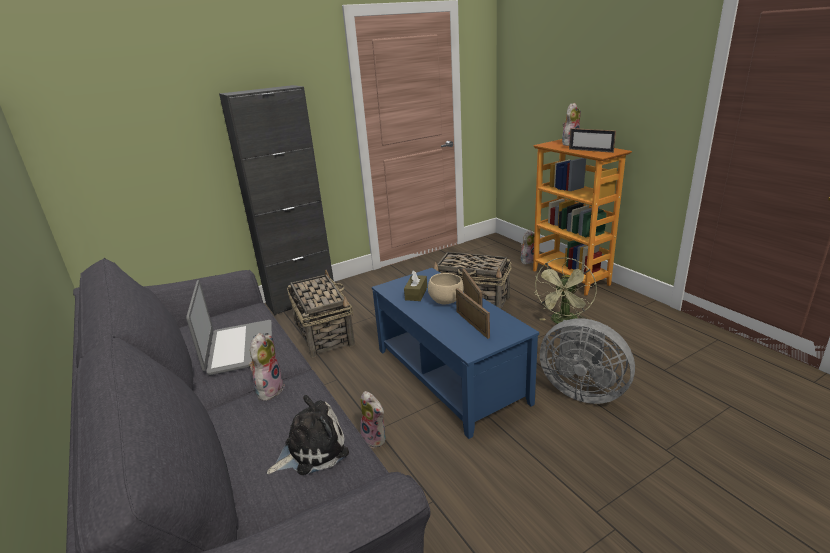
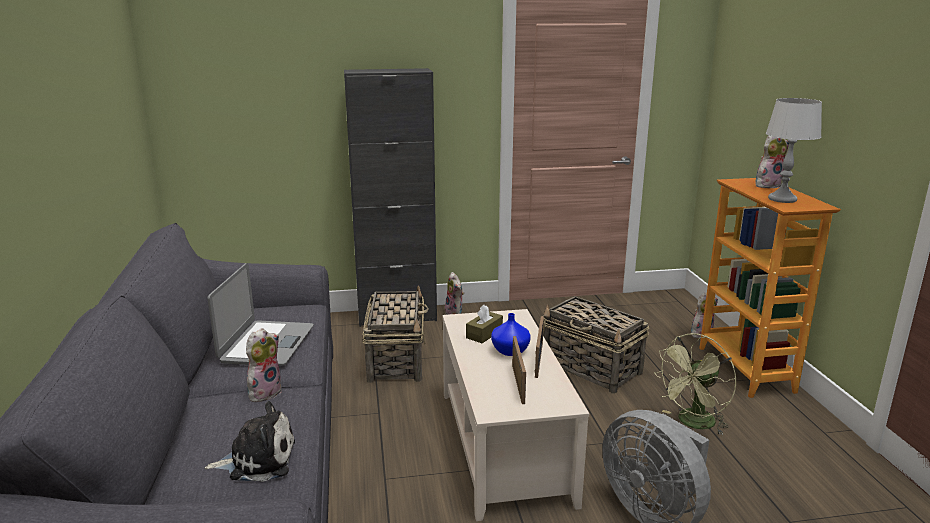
camera: 20 degrees right, 5 degrees down
plush toy [360,391,386,448] -> plush toy moved to [445,272,464,315]
blue coffee table [372,268,539,439] -> beige coffee table [443,309,589,521]
beige bowl [428,273,463,305] -> blue vase [491,313,531,356]
picture frame [569,128,616,153] -> grey table lamp [766,98,822,203]

